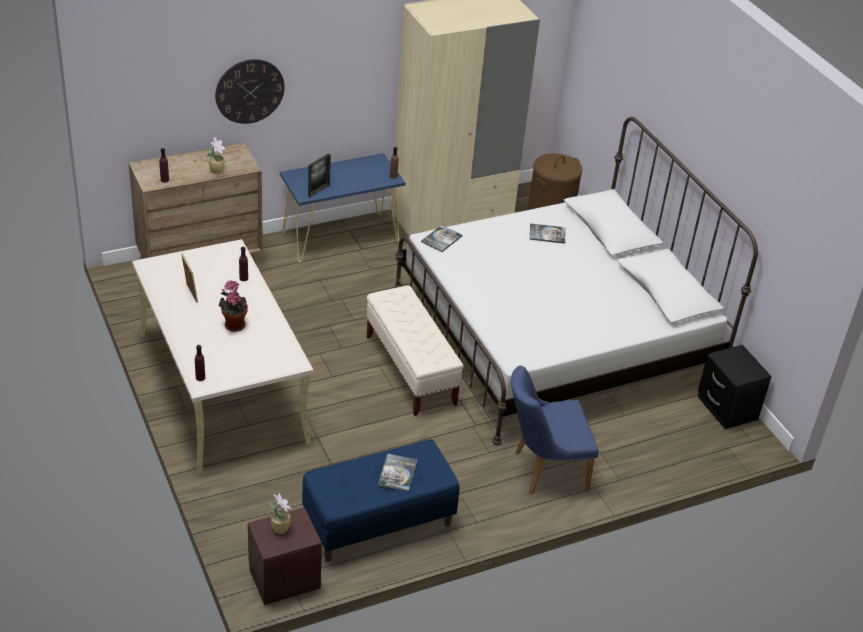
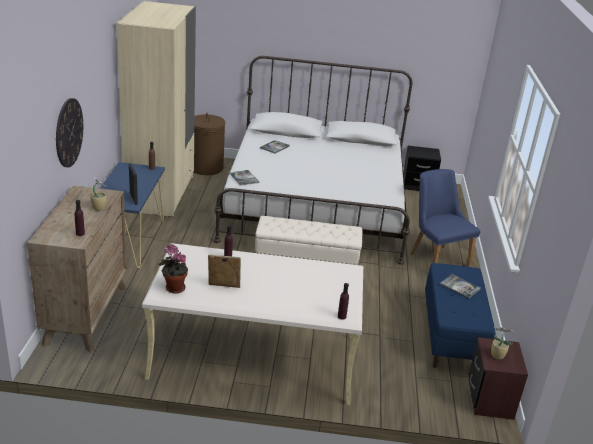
camera: 60 degrees left, 10 degrees down
potted plant [219,281,248,332] -> potted plant moved to [158,244,188,294]
blue chair [511,366,599,495] -> blue chair turned 135 degrees clockwise [410,169,480,267]

